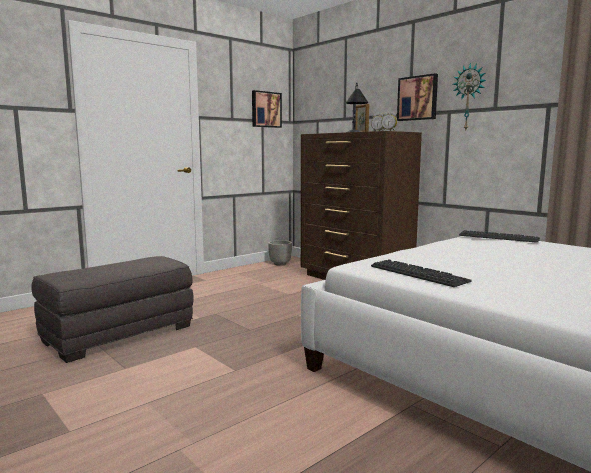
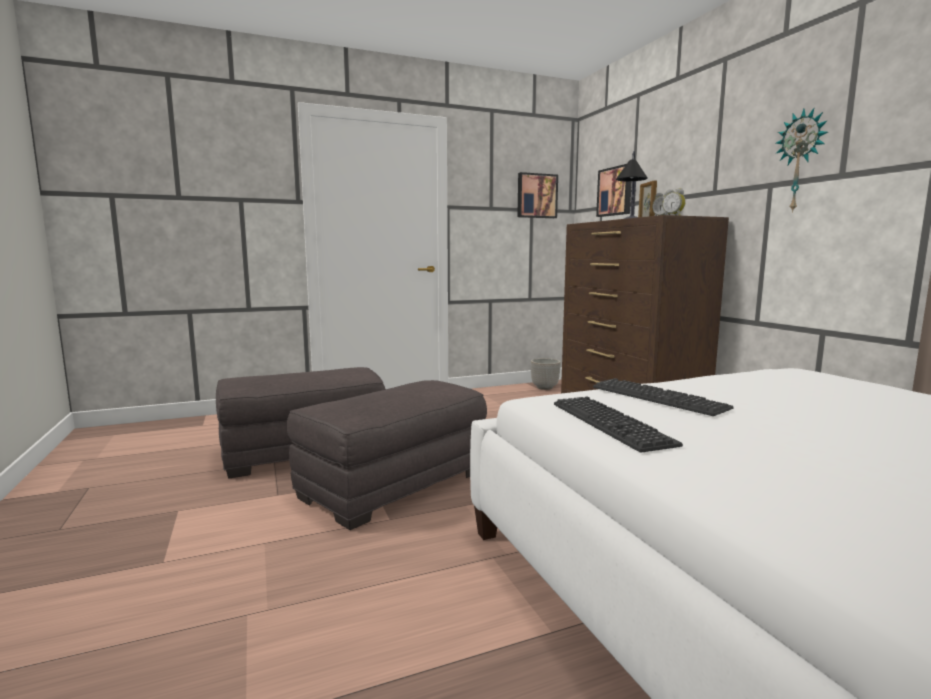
camera: 20 degrees right, 0 degrees up
picture [397,73,438,121] -> picture moved to [596,164,632,217]
keyboard [459,230,540,243] -> keyboard moved to [593,378,734,416]
none -> grey ottoman [287,380,487,530]

